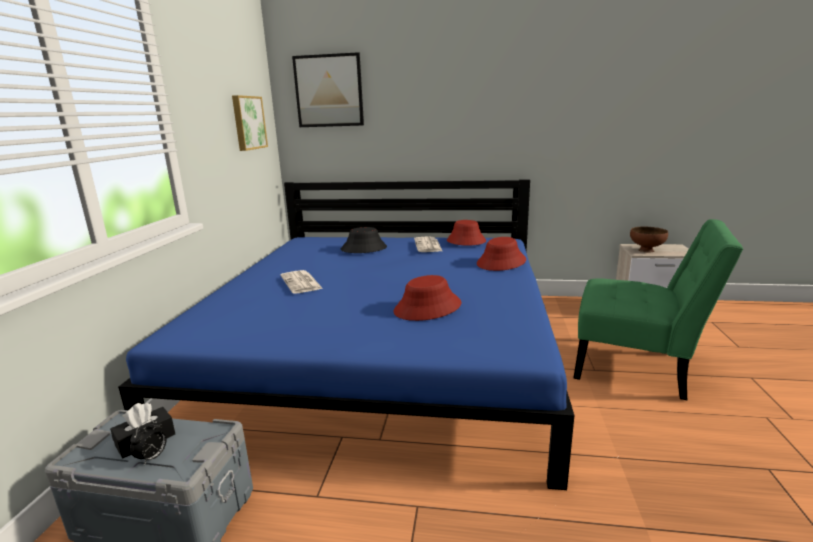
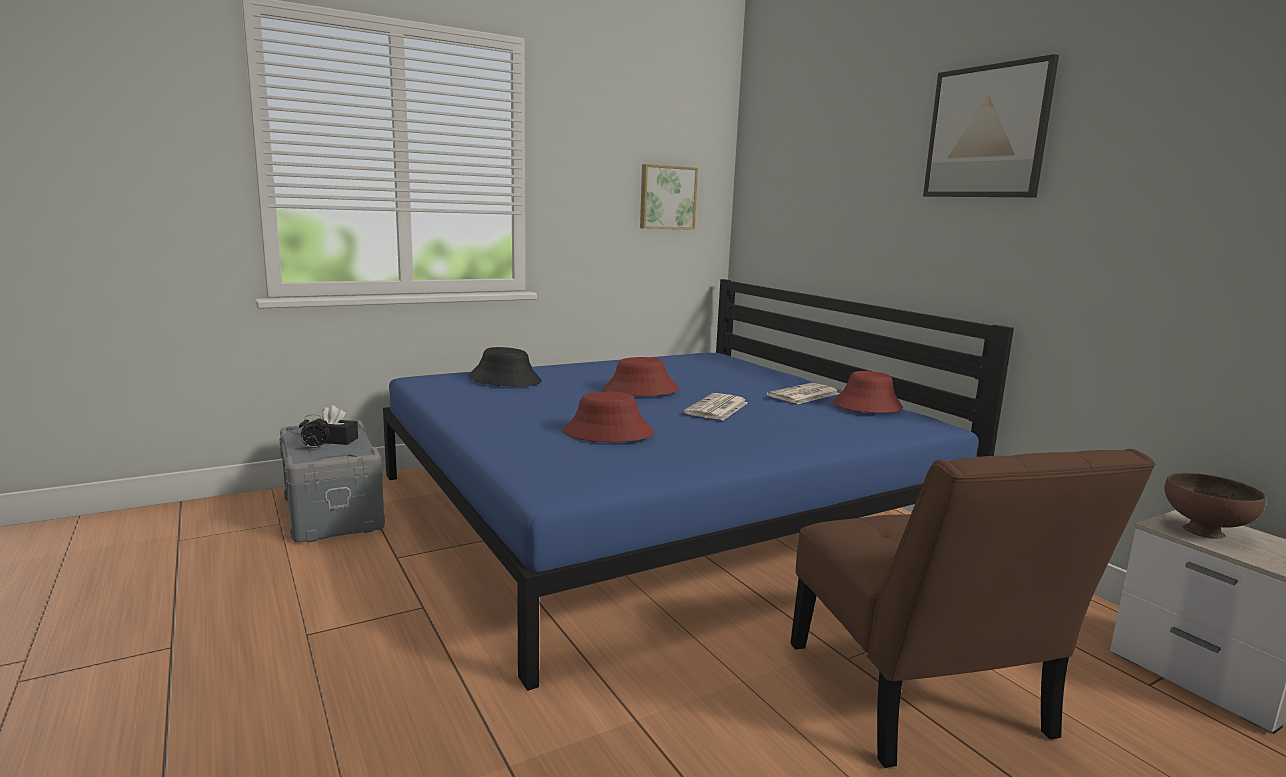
camera: 50 degrees right, 5 degrees down
newspaper [281,270,323,294] -> newspaper moved to [684,393,748,420]
picture [292,52,364,127] -> picture moved to [923,54,1059,197]
black hat [340,227,387,253] -> black hat moved to [468,347,542,386]
red hat [477,237,526,271] -> red hat moved to [603,357,679,396]
green chair [573,219,744,400] -> brown chair [790,449,1156,768]

